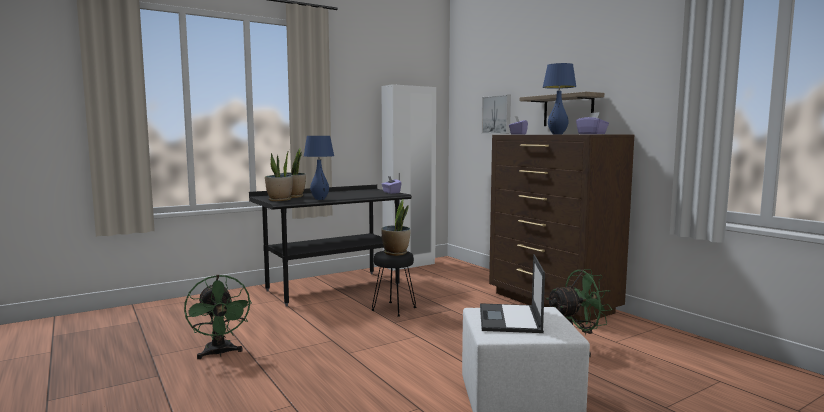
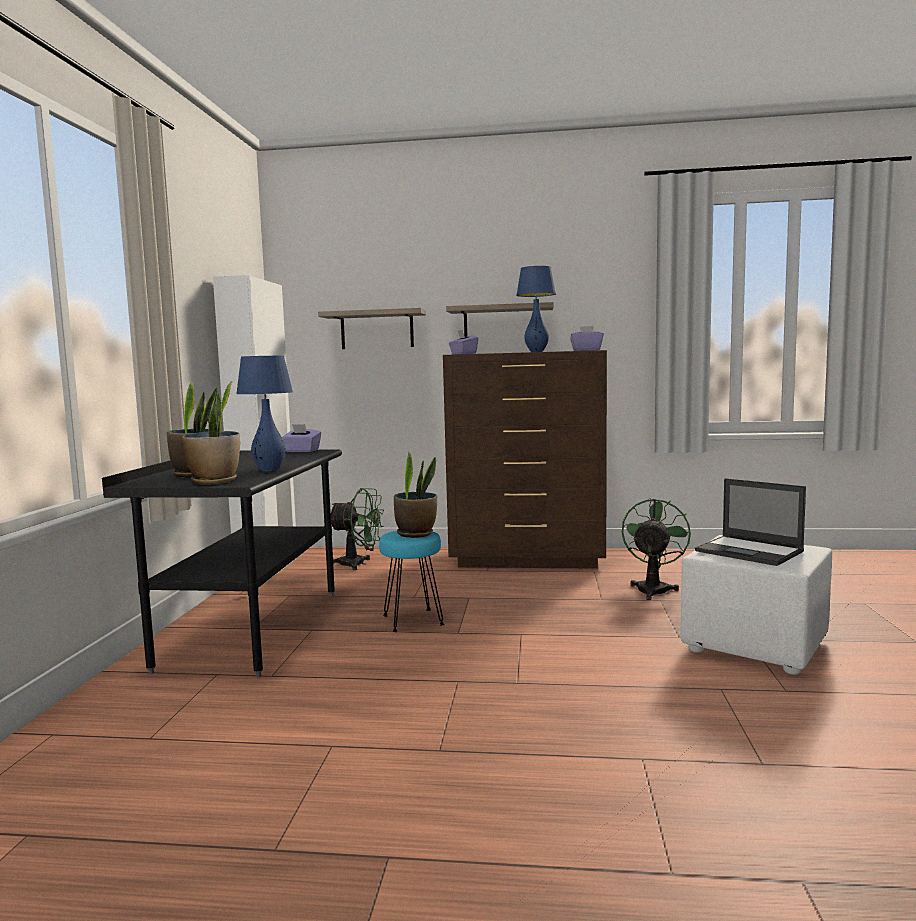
camera: 50 degrees left, 0 degrees up
green fan [184,275,252,359] -> green fan moved to [331,488,384,570]
black stool [371,251,416,317] -> turquoise stool [379,531,444,632]
picture [481,95,511,134] -> shelf [318,308,426,349]

